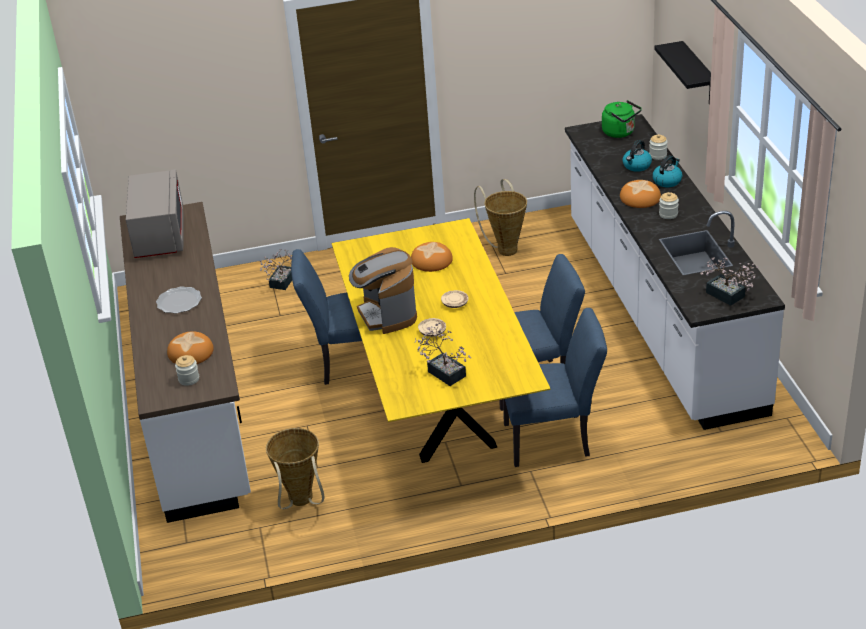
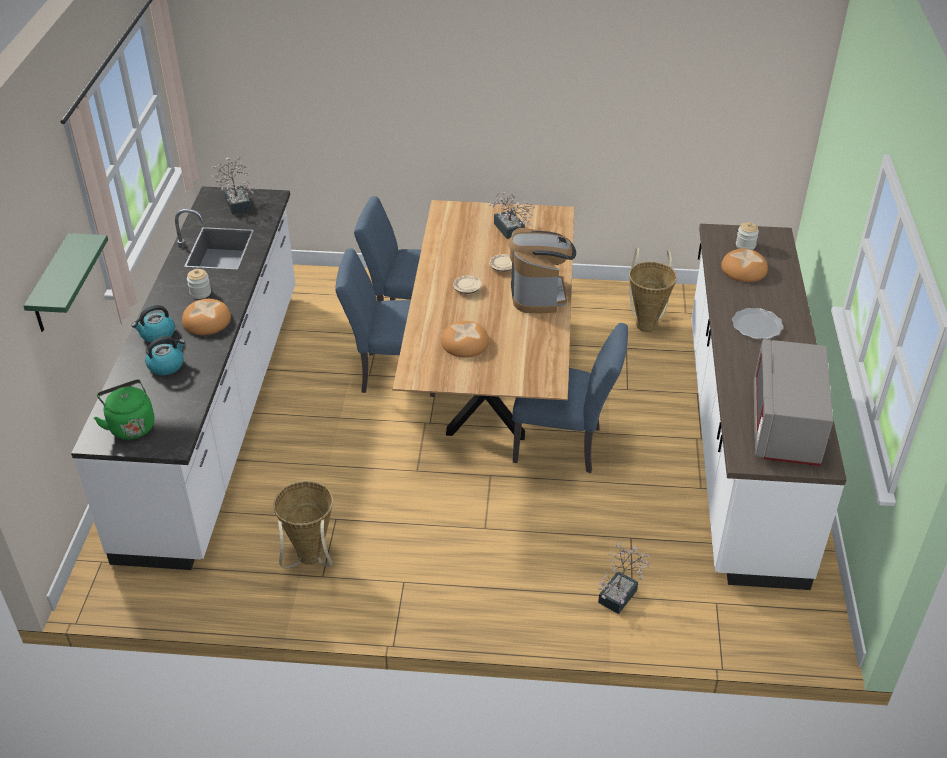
camera: 165 degrees left, 5 degrees up
yellow dining table [331,218,551,463] -> brown dining table [393,200,574,440]
jar [649,134,668,160] -> none
black shelf [654,41,711,102] -> green shelf [23,233,108,332]

